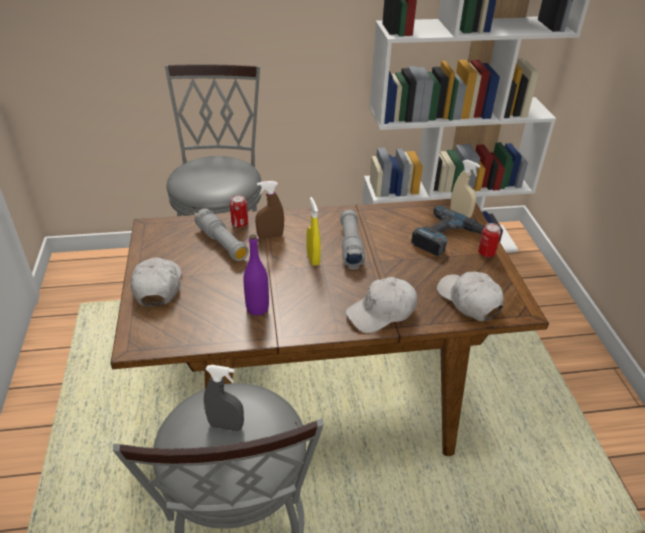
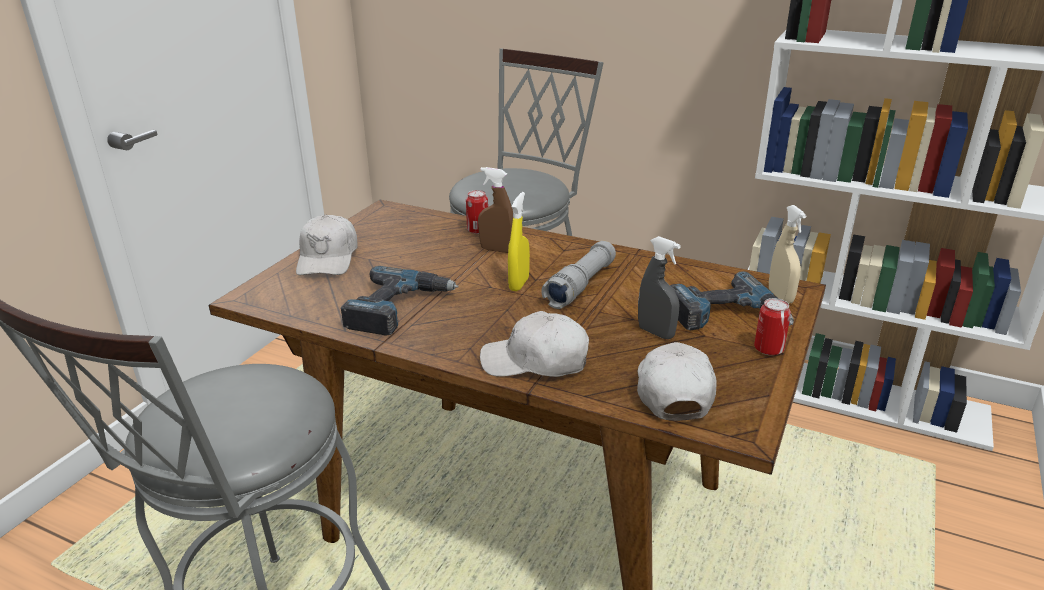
camera: 35 degrees right, 10 degrees down
white cap [131,257,182,306] -> white cap turned 150 degrees clockwise [296,215,357,275]
grey flashlight [194,208,249,261] -> none
grey spray bottle [204,365,244,431] -> grey spray bottle moved to [638,236,681,339]
purple bottle [243,234,269,316] -> power drill [341,266,459,336]

